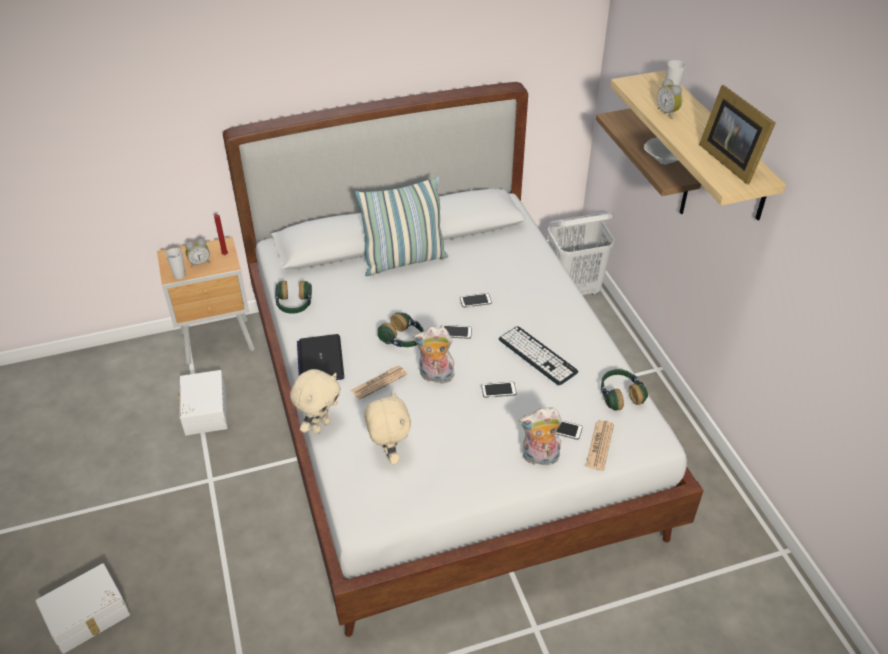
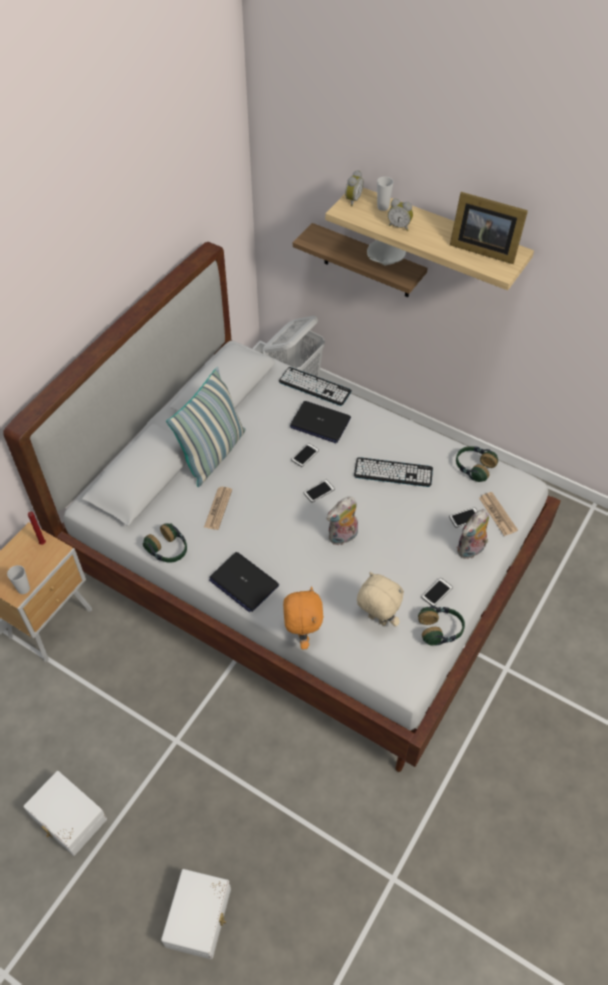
camera: 40 degrees left, 10 degrees up
white storage box [178,370,228,435] -> white storage box moved to [23,771,107,856]
alarm clock [185,239,210,268] -> alarm clock moved to [345,170,364,206]
beige plush toy [290,369,341,434] -> orange plush toy [283,586,324,649]
newspaper [351,366,407,400] -> newspaper moved to [204,487,232,530]
headphones [378,312,424,347] -> headphones moved to [418,606,465,646]
phone [481,382,517,398] -> phone moved to [421,578,453,606]
none -> keyboard [279,367,352,406]
none -> laptop [290,401,351,443]

